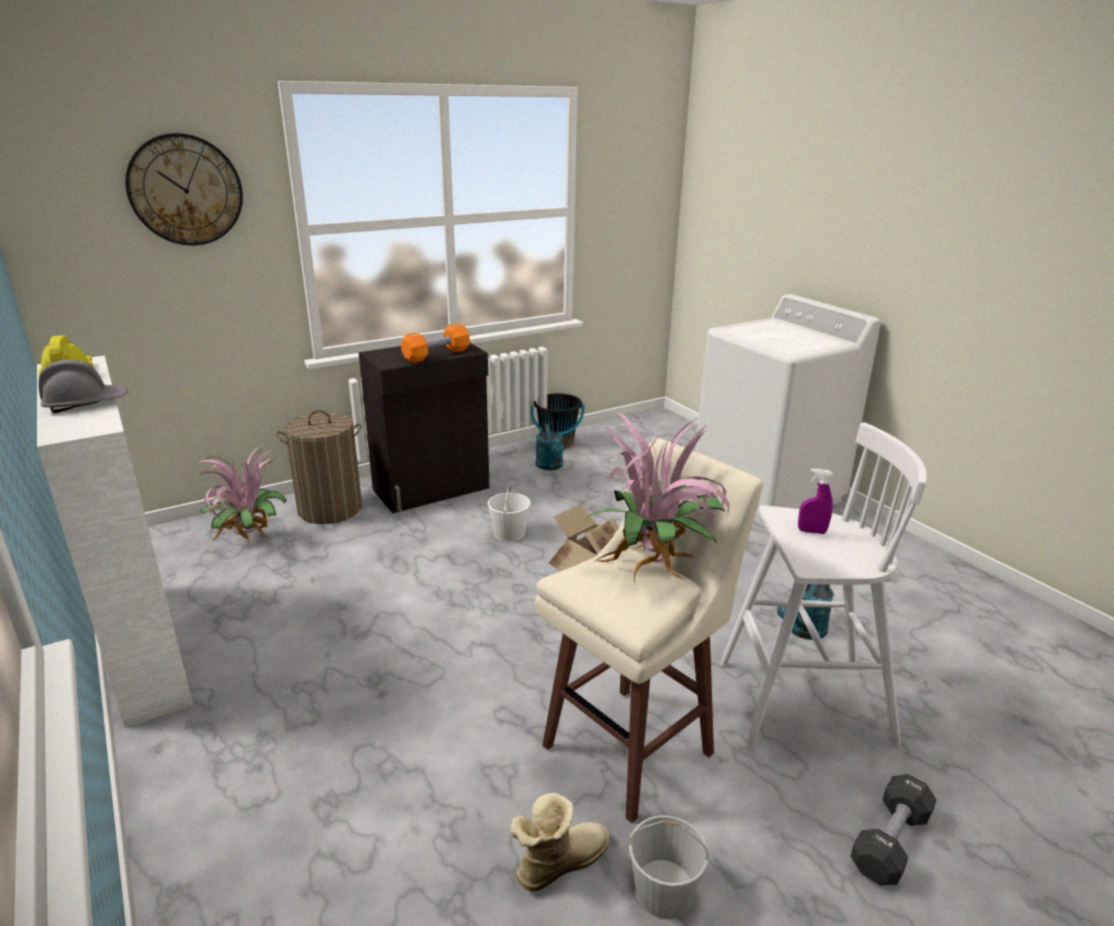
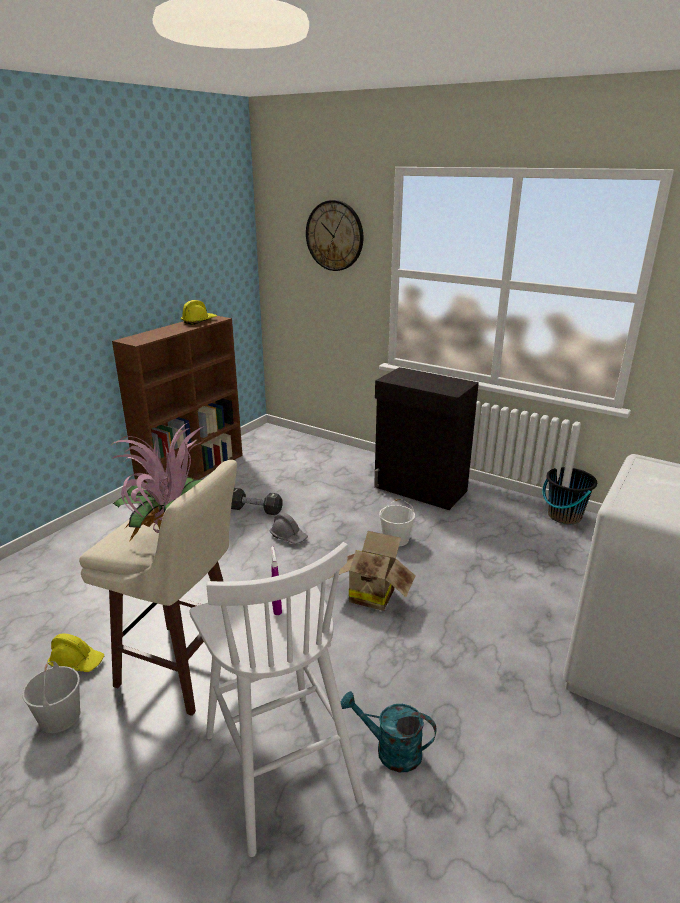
camera: 65 degrees right, 0 degrees up
white bookcase [37,356,193,728] -> brown bookcase [112,316,243,496]
grey hard hat [38,359,128,413] -> grey hard hat moved to [270,512,308,544]
potted plant [196,444,287,545] -> none
laundry basket [276,410,362,524] -> none
orange dumbbell [401,323,470,363] -> none
boot [510,793,610,892] -> yellow hard hat [47,634,104,672]
turquoise watering can [536,424,564,470] -> none
black dumbbell [851,774,937,885] -> black dumbbell moved to [231,488,283,515]

